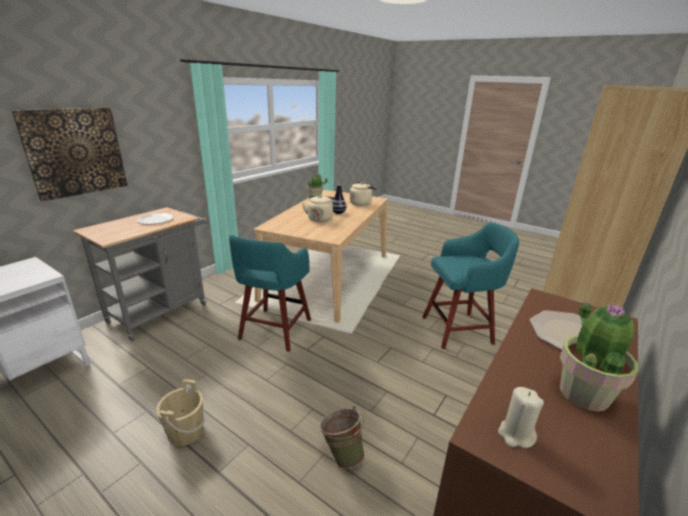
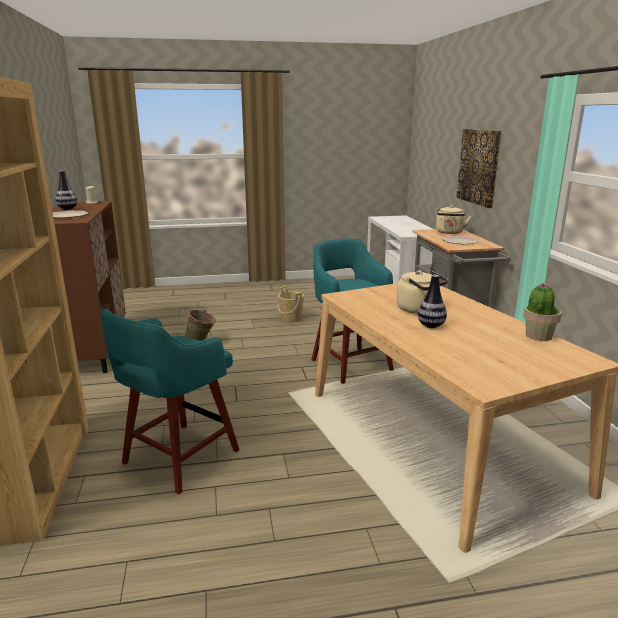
camera: 135 degrees right, 5 degrees down
beige kettle [350,182,377,206] -> beige kettle moved to [436,205,471,234]
potted plant [560,301,639,412] -> vase [55,171,78,210]

